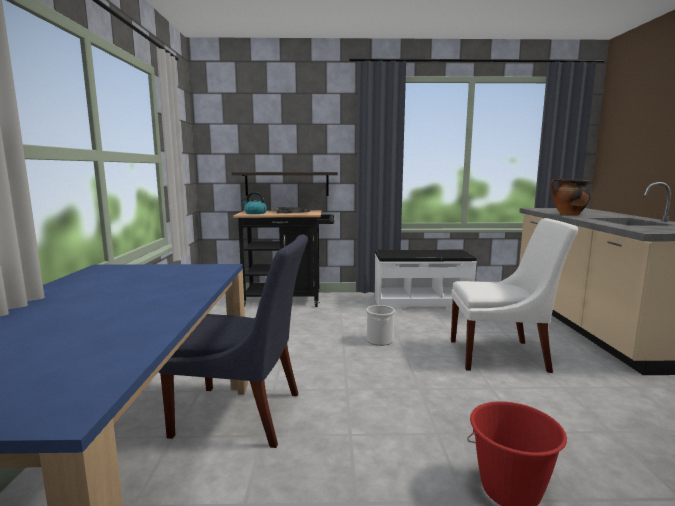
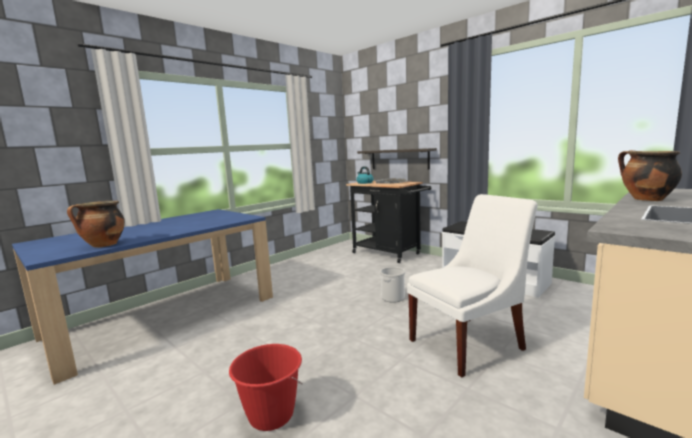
camera: 45 degrees right, 0 degrees up
blue chair [158,235,308,448] -> none
white chair [451,218,578,373] -> white chair turned 75 degrees counterclockwise [407,194,538,377]
none -> cooking pot [67,201,125,248]

